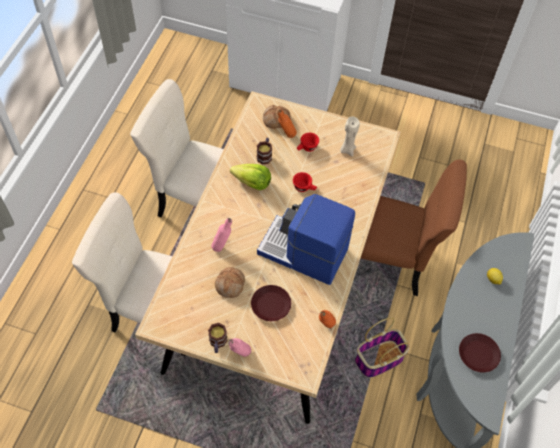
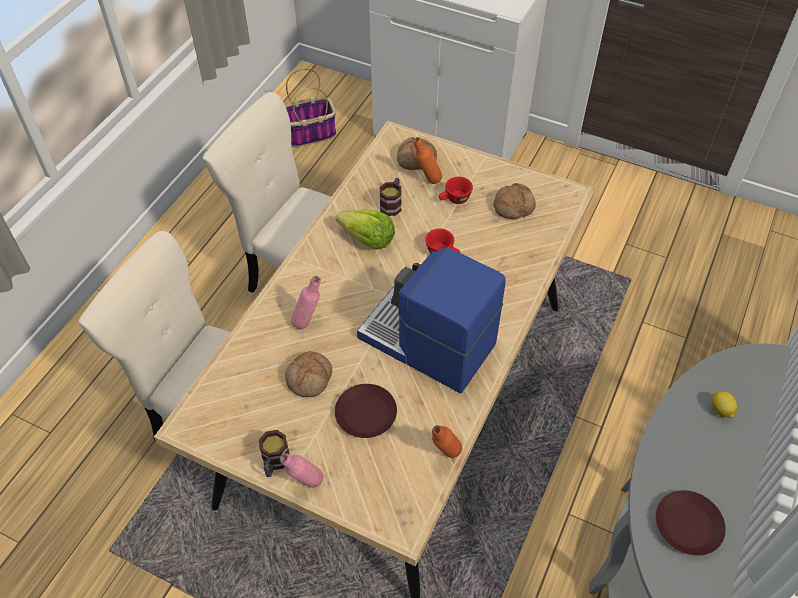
camera: 10 degrees right, 5 degrees down
beige candle [340,116,360,157] -> bread [493,183,536,219]
basket [355,317,409,378] -> basket moved to [285,68,336,147]
brown chair [361,159,467,296] -> none

